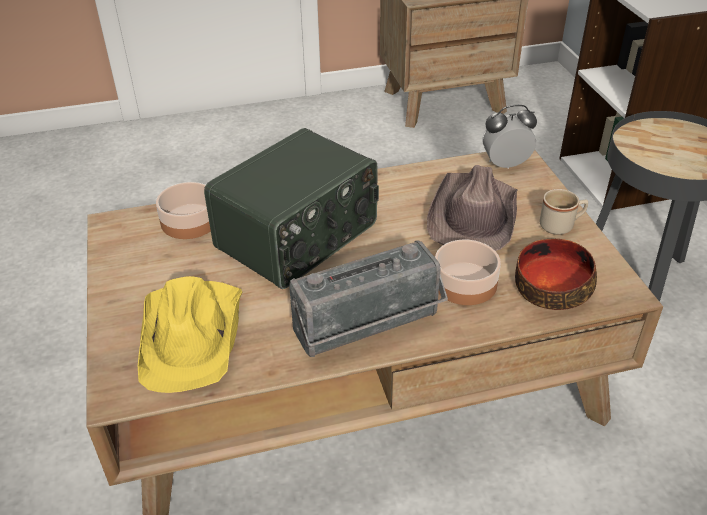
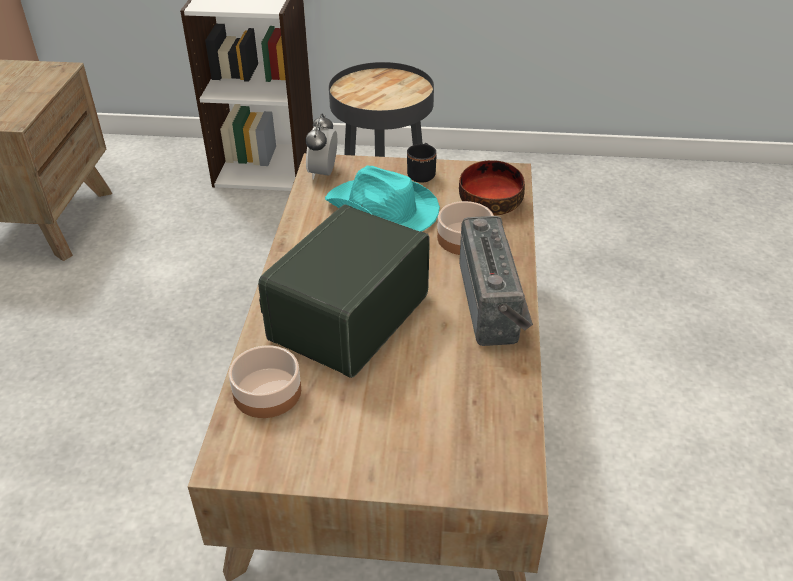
camera: 70 degrees left, 0 degrees up
yellow hat [138,276,242,393] -> none
radio [204,128,379,289] -> radio turned 120 degrees counterclockwise [258,205,430,378]
brown hat [427,165,518,251] -> turquoise hat [325,166,440,232]
beige mug [540,189,588,235] -> black mug [407,143,436,183]

